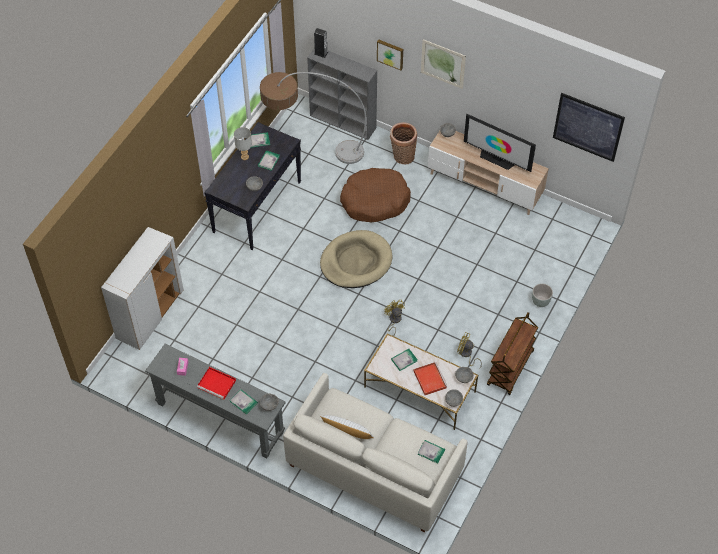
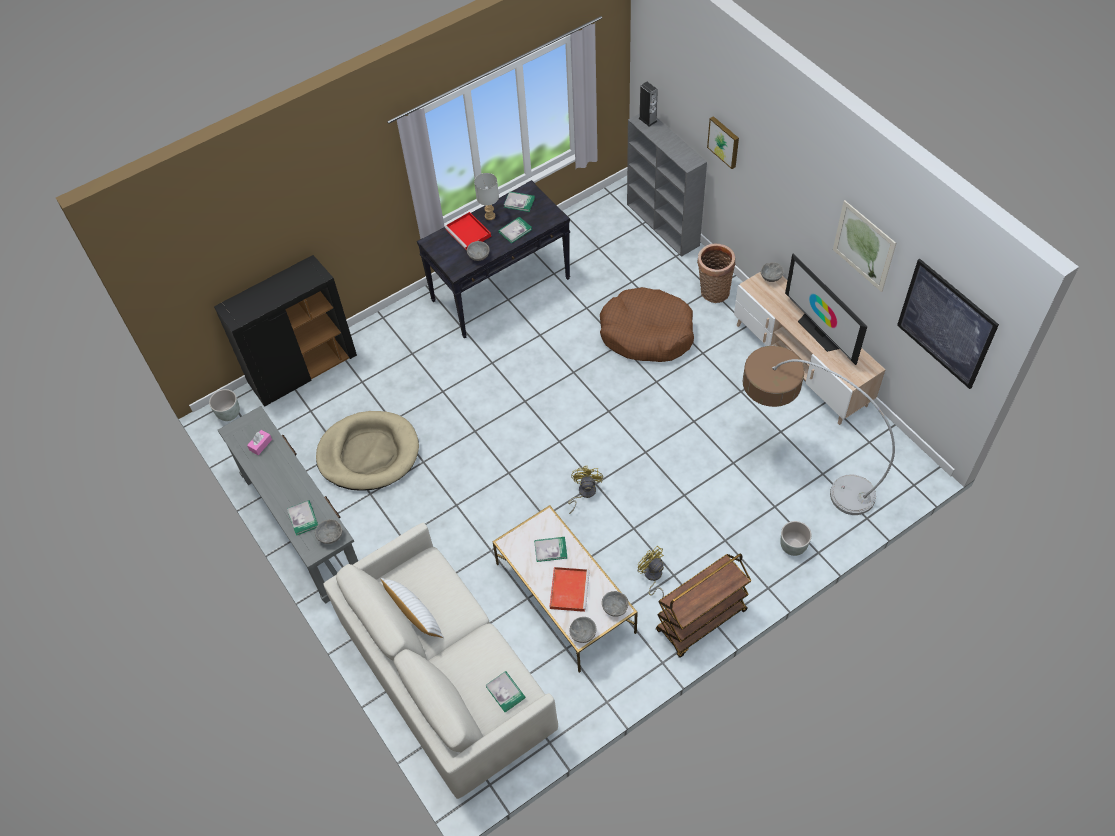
camera: 30 degrees right, 0 degrees up
white cabinet [101,227,184,350] -> black cabinet [214,255,357,407]
red tray [197,367,236,400] -> red tray moved to [445,212,491,251]
floor lamp [260,72,366,164] -> floor lamp moved to [743,346,895,515]
beige dog bed [320,230,392,288] -> beige dog bed moved to [316,411,419,491]
picture [421,39,466,89] -> picture moved to [833,200,896,292]
none -> grey planter [209,389,240,421]

